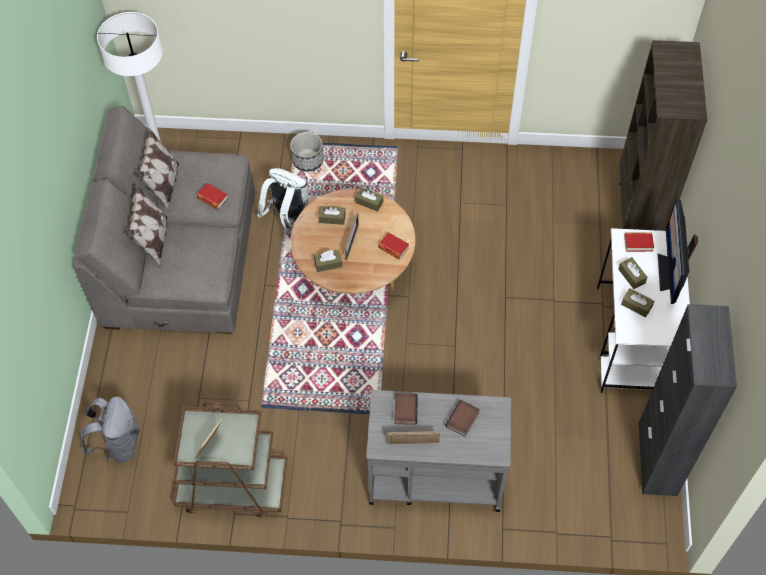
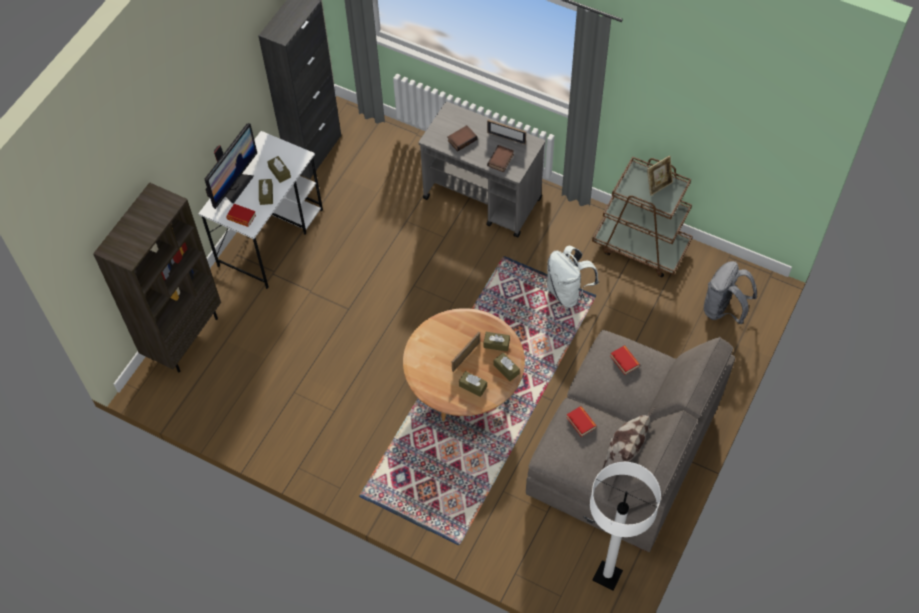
camera: 155 degrees left, 0 degrees up
pillow [127,184,167,267] -> none
white backpack [257,168,309,232] -> white backpack moved to [547,246,599,308]
planter [290,132,324,172] -> none
brown tissue box [355,187,383,212] -> brown tissue box moved to [494,353,520,381]
book [378,232,409,259] -> book moved to [610,346,640,375]

